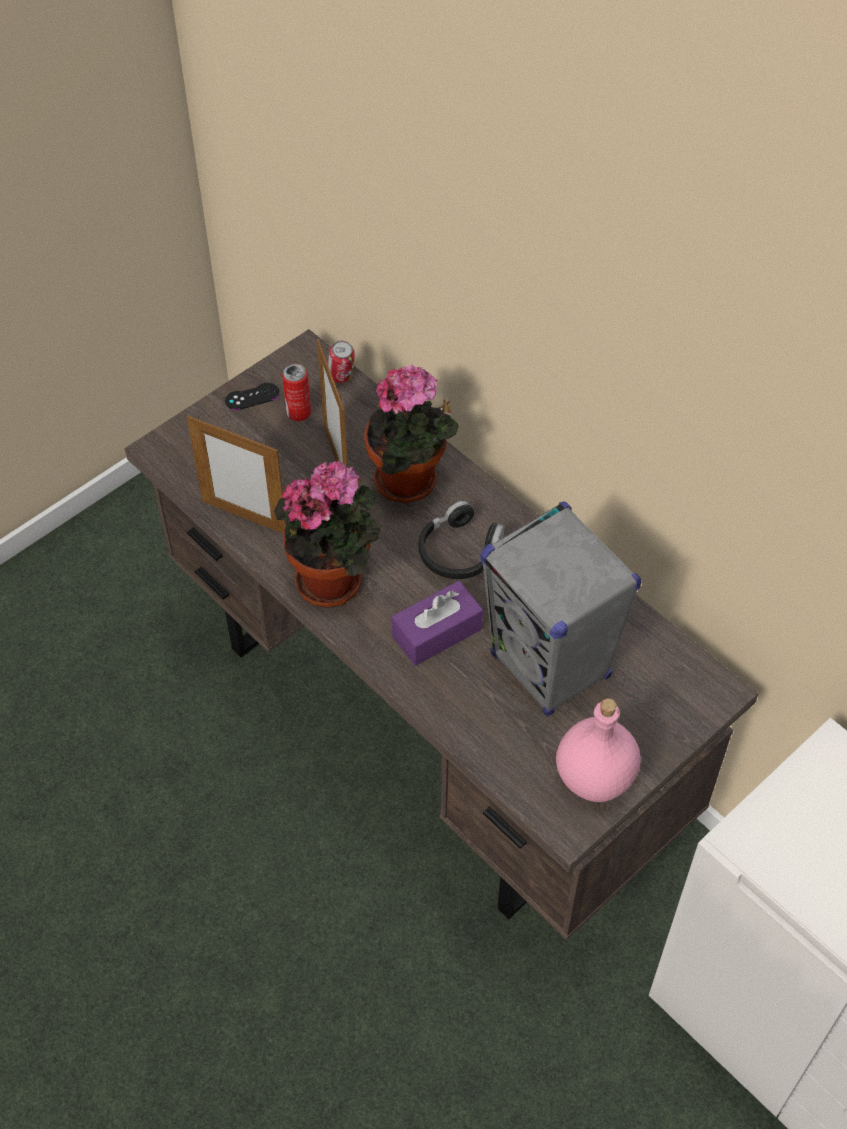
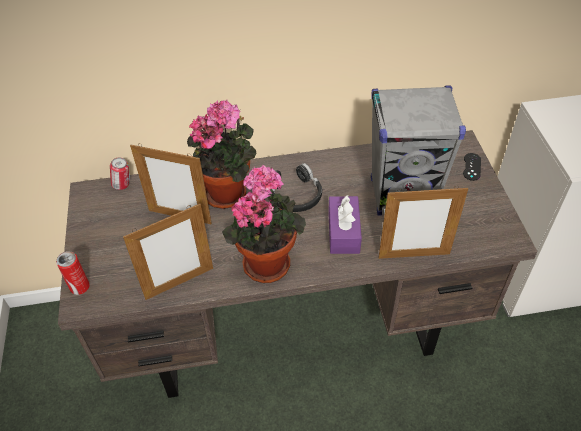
camera: 55 degrees left, 5 degrees down
black game controller [225,383,279,410] -> black game controller moved to [463,153,481,181]
can [282,364,311,421] -> can moved to [56,251,90,295]
pink bottle [556,698,640,802] -> none
none -> picture frame [379,186,468,259]

